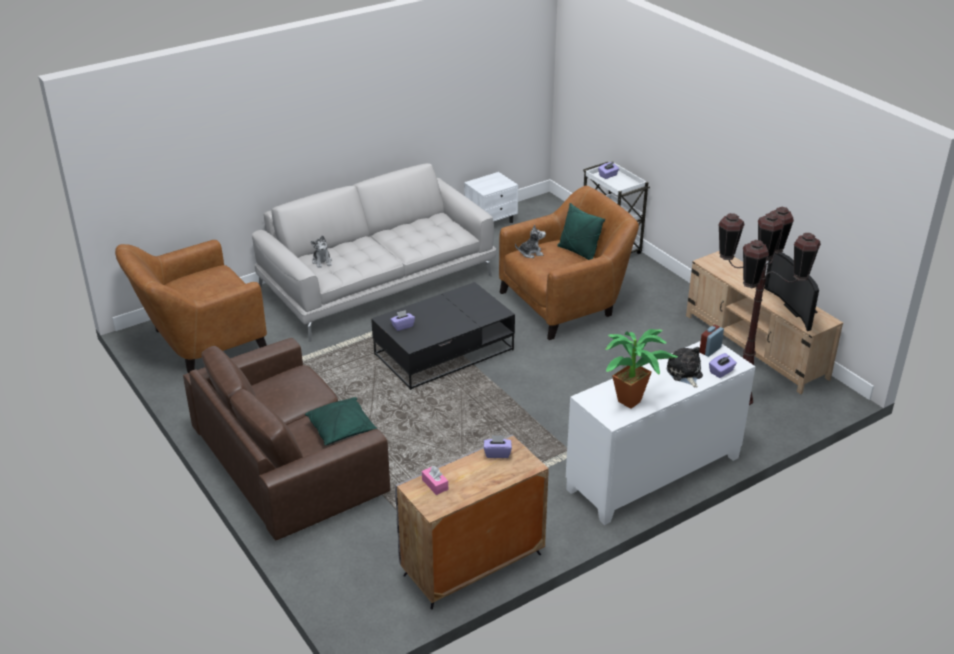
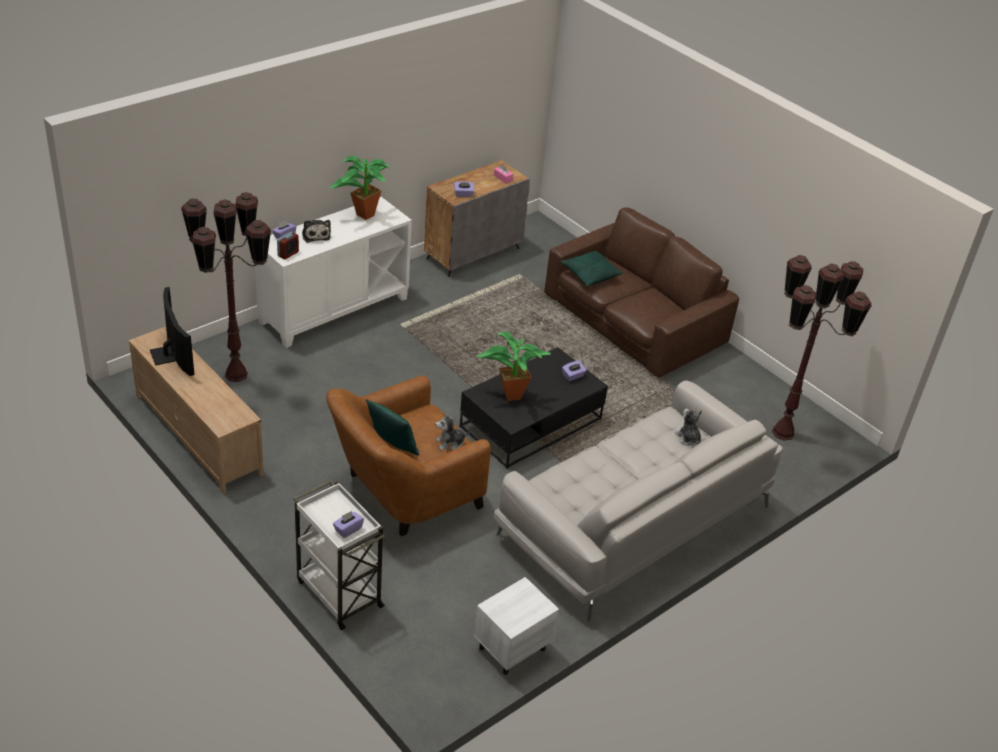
camera: 170 degrees right, 5 degrees up
brown armchair [115,240,267,373] -> brown floor lamp [772,255,871,441]
none -> potted plant [477,331,551,401]

